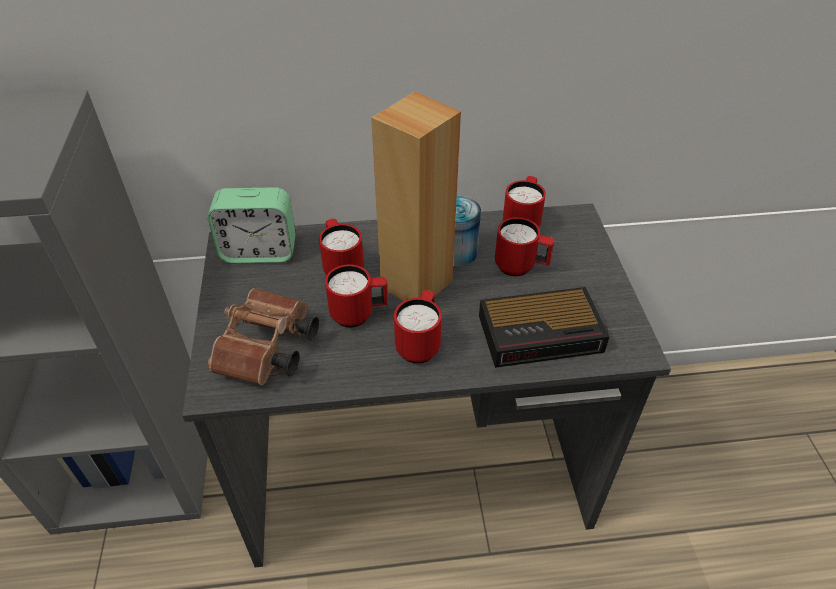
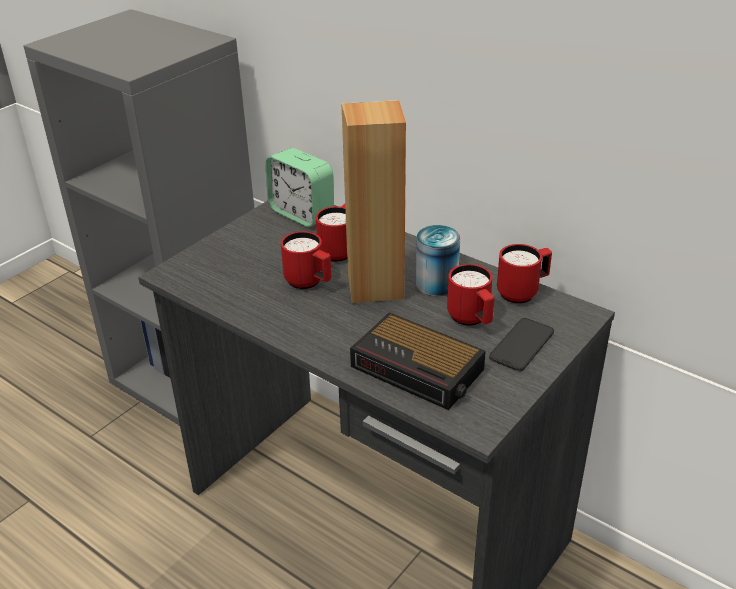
camera: 45 degrees right, 10 degrees down
brown binoculars [208,288,319,385] -> none
red mug [394,290,442,363] -> none
none -> phone [489,318,554,371]

